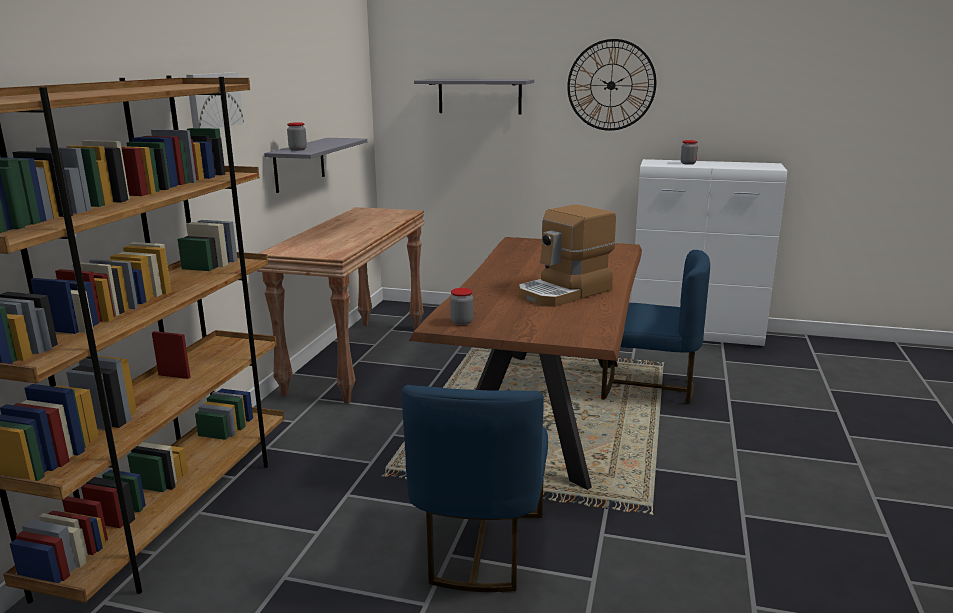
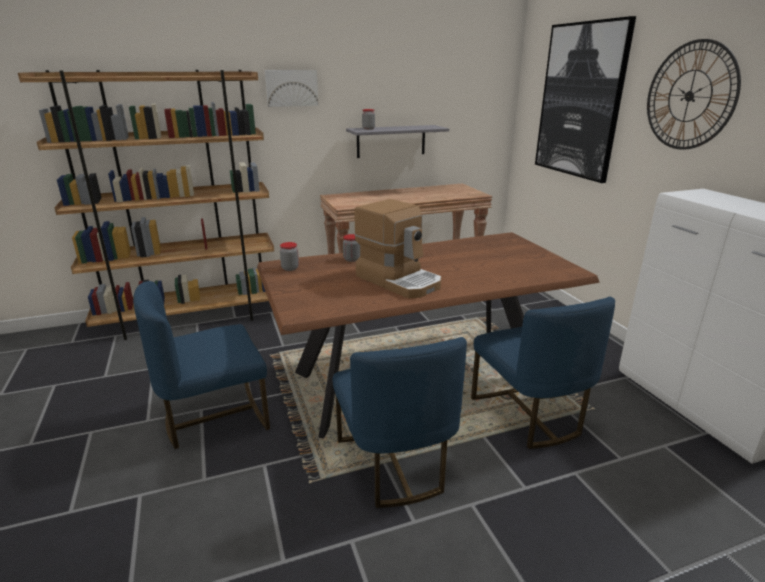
camera: 55 degrees right, 5 degrees up
grey shelf [414,79,534,115] -> picture [535,16,636,183]
coffee machine [519,205,616,307] -> coffee machine turned 150 degrees counterclockwise [354,199,441,298]
jar [681,140,698,165] -> jar moved to [343,234,360,262]
none -> blue chair [333,337,467,508]

